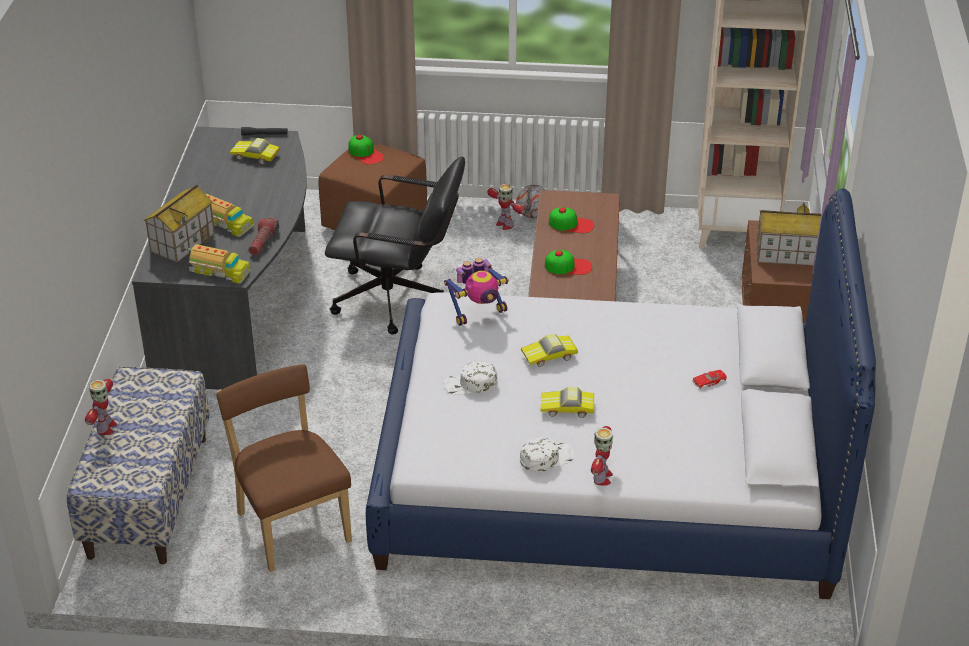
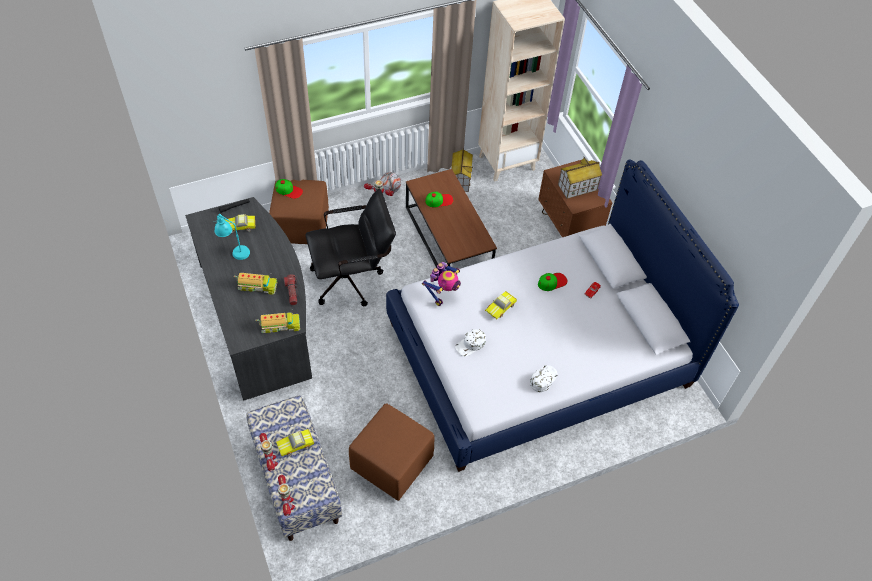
camera: 30 degrees left, 15 degrees up
toy house [144,185,215,263] -> toy house moved to [451,149,473,192]
brown chair [216,364,352,572] -> brown ottoman [349,403,435,501]
toy car [540,387,594,418] -> toy car moved to [276,429,314,456]
cap [545,250,592,275] -> cap moved to [538,273,567,291]
toy robot [591,426,613,486] -> toy robot moved to [278,475,295,516]
none -> turquoise table lamp [213,214,250,260]

